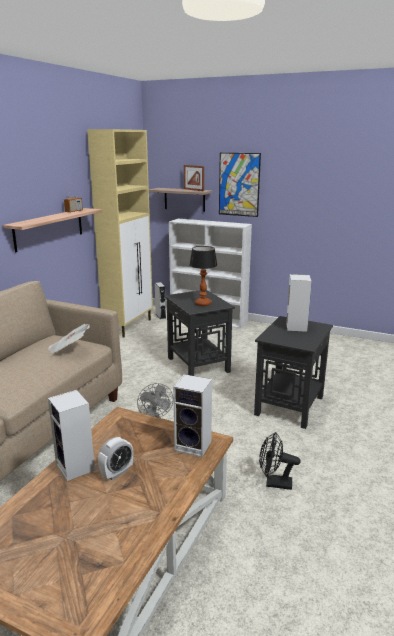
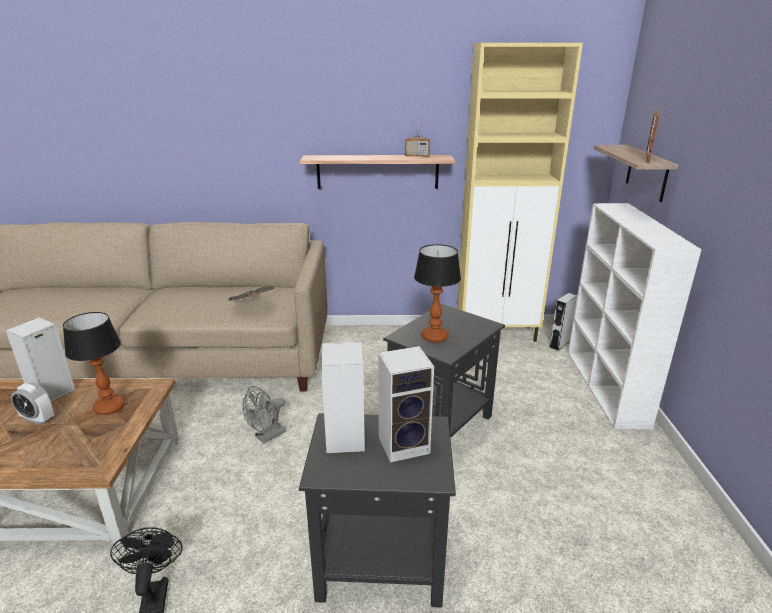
camera: 65 degrees right, 5 degrees up
speaker [173,374,212,457] -> speaker moved to [321,342,365,453]
picture [219,153,261,217] -> none
none -> table lamp [63,312,125,415]

